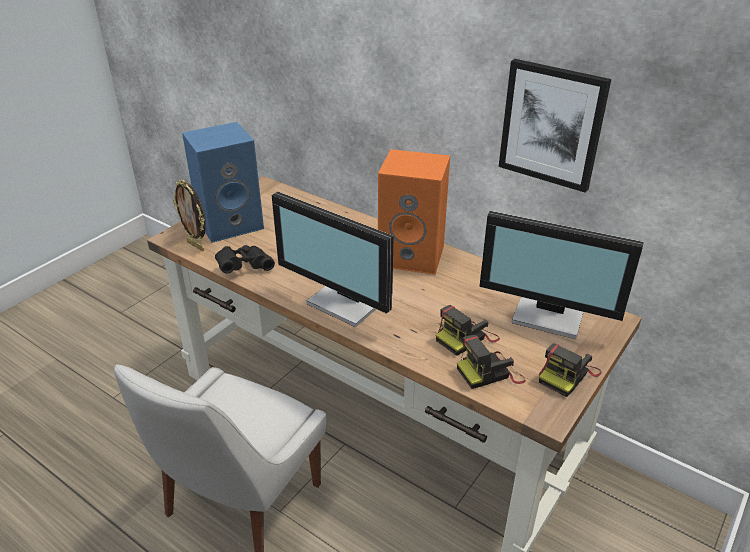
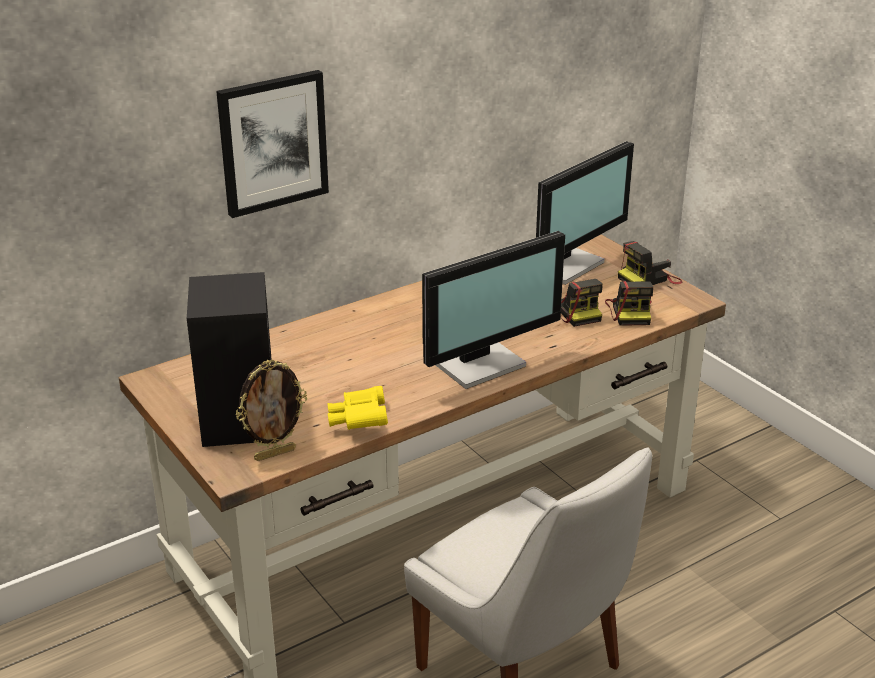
camera: 70 degrees left, 5 degrees down
blue speaker [182,122,264,243] -> black speaker [187,272,272,447]
black binoculars [215,245,275,274] -> yellow binoculars [327,386,388,430]
orange speaker [378,149,450,275] -> none
picture [499,59,611,193] -> picture moved to [216,70,329,218]
camera [539,343,601,397] -> camera turned 90 degrees clockwise [618,241,682,285]

